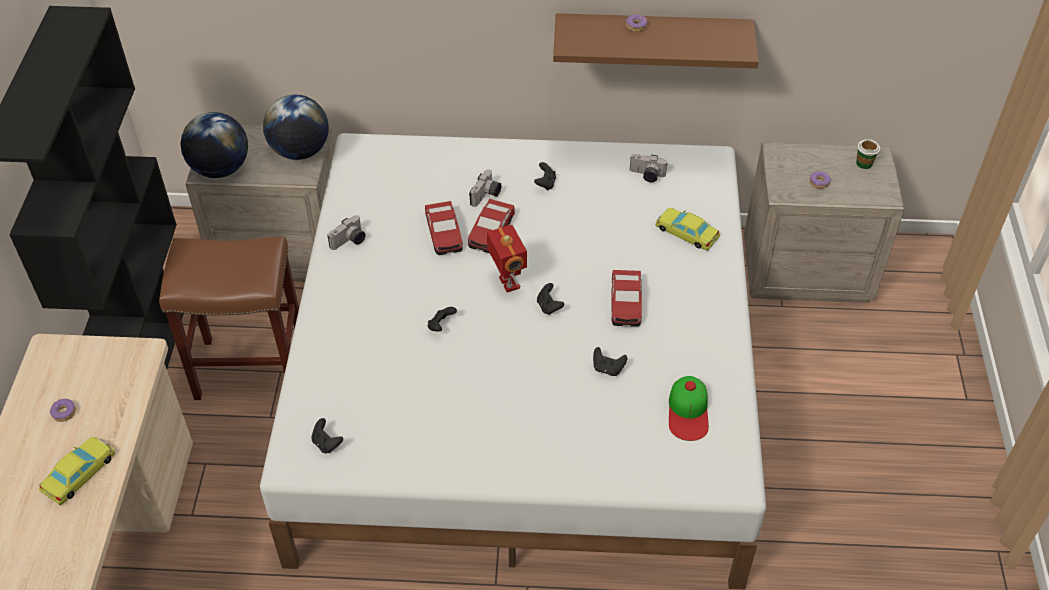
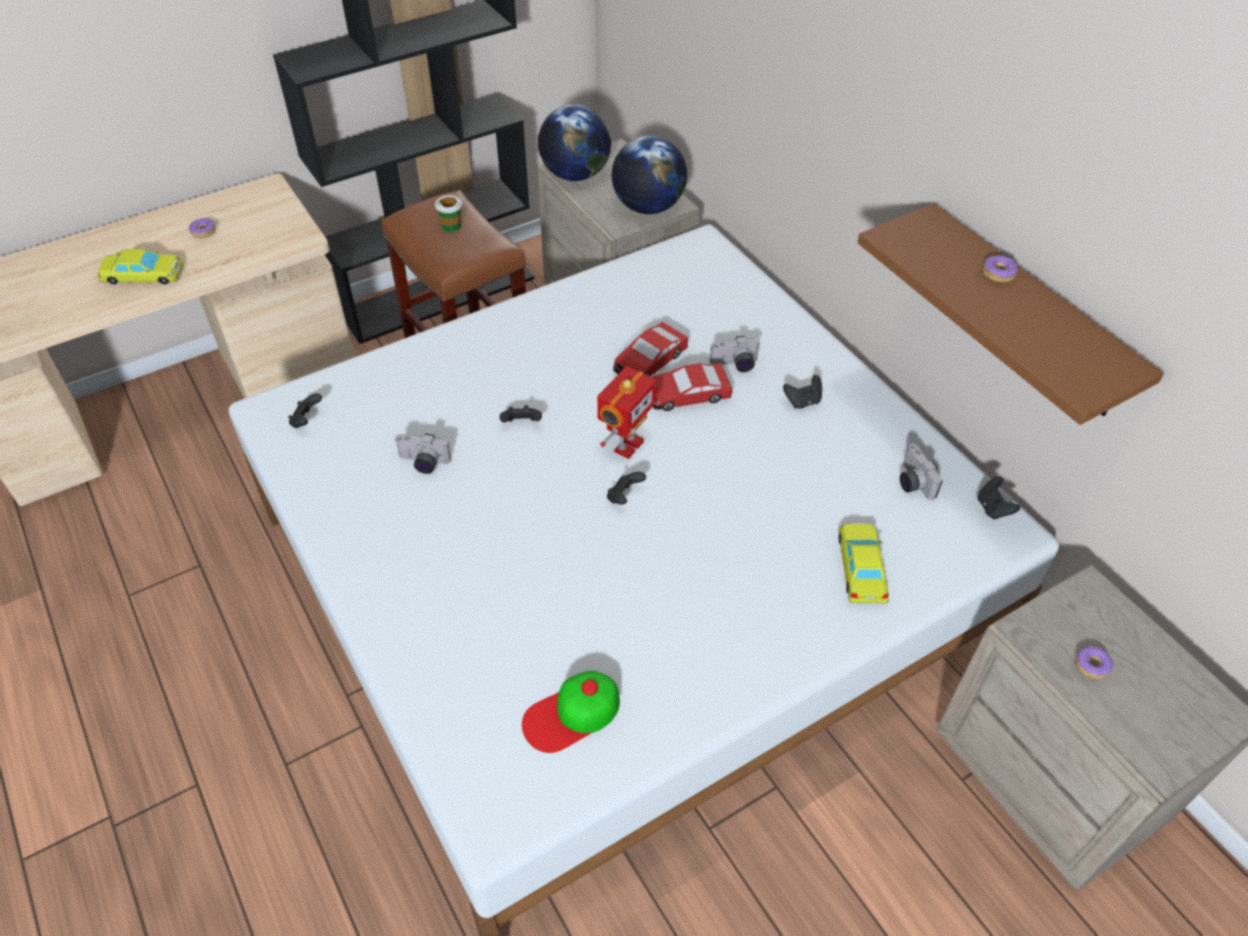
camera: 55 degrees right, 0 degrees up
camera [327,215,366,250] -> camera moved to [395,434,451,474]
black game controller [593,347,627,376] -> black game controller moved to [978,477,1020,519]
toy car [611,270,642,327] -> none
cup [856,139,880,169] -> cup moved to [435,195,462,232]

